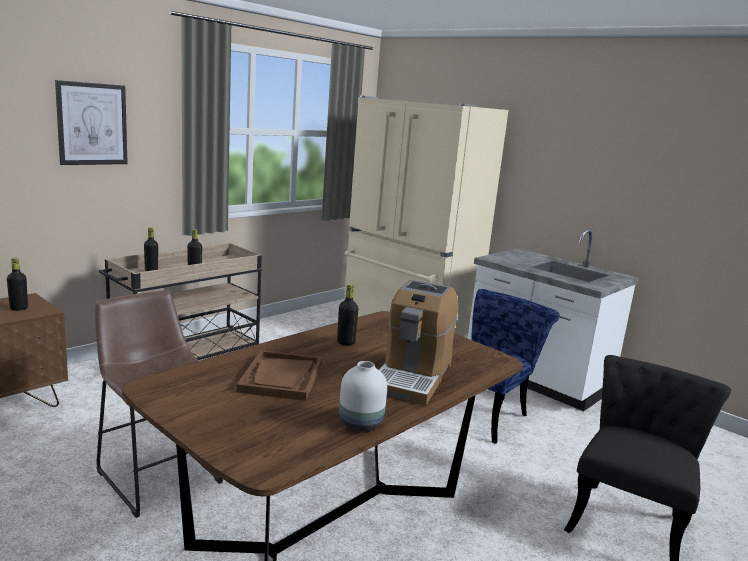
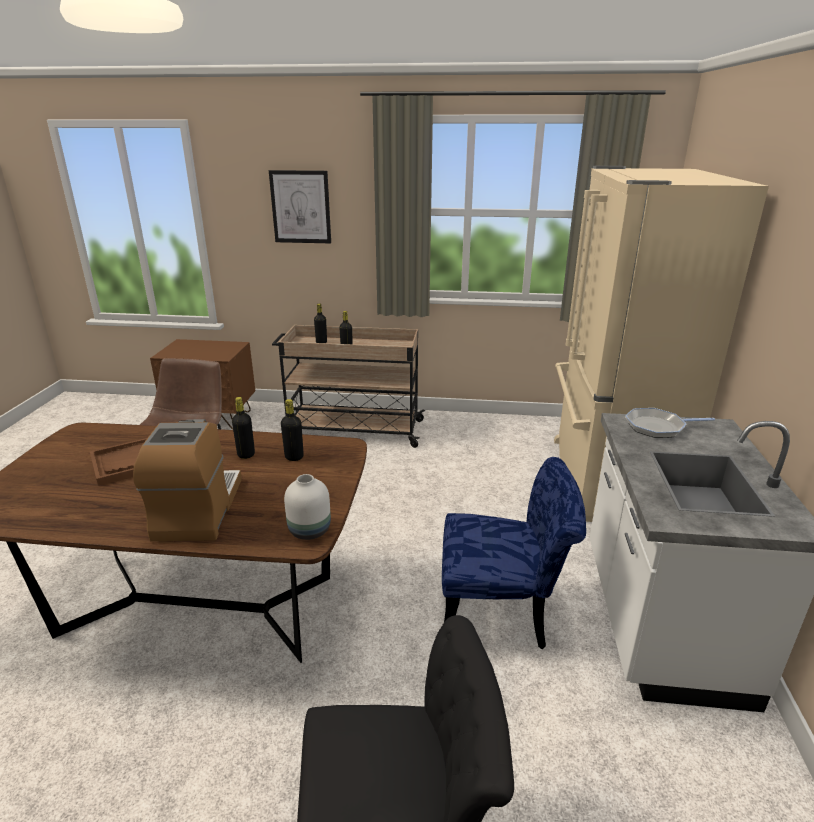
camera: 55 degrees right, 10 degrees up
black bottle [7,258,28,311] -> black bottle moved to [281,399,304,461]
white vase [339,361,387,431] -> white vase moved to [284,474,331,540]
coffee machine [379,280,458,405] -> coffee machine turned 105 degrees clockwise [133,419,242,541]
none -> frying pan [625,408,715,438]

